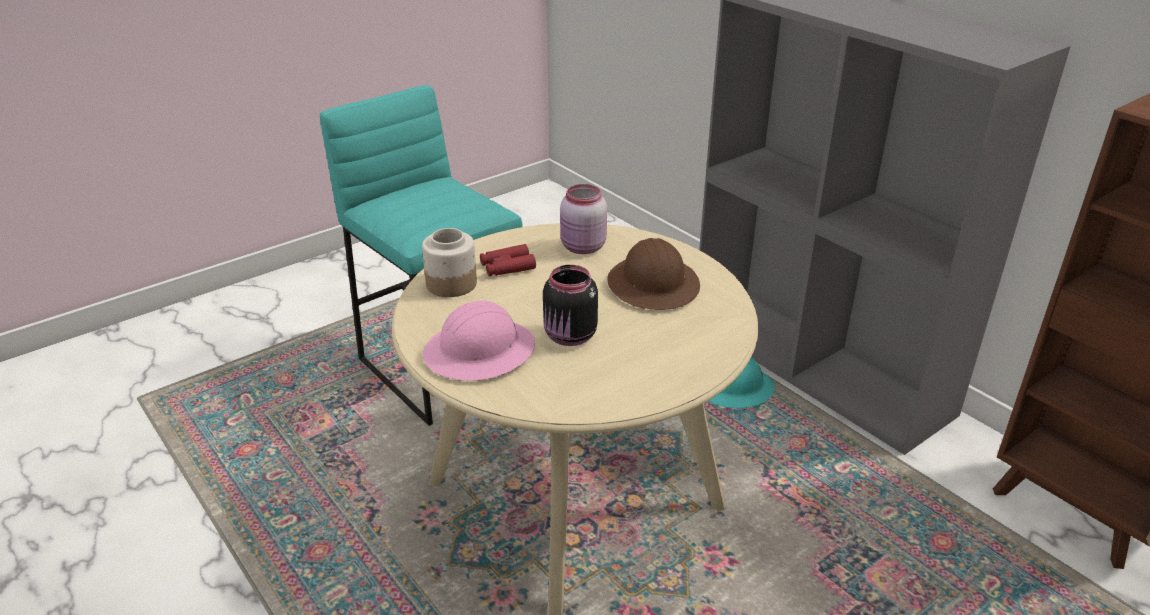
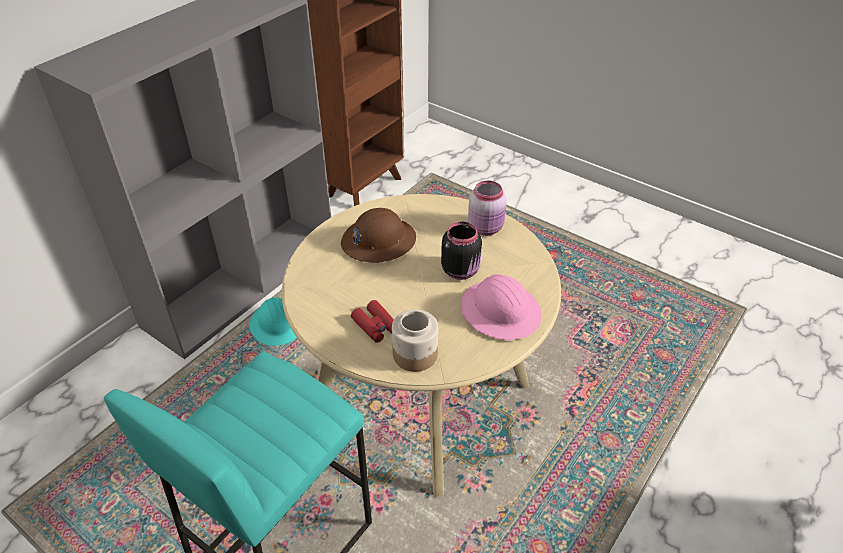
camera: 105 degrees left, 10 degrees up
pink jar [560,184,607,254] -> pink jar moved to [468,180,507,235]

